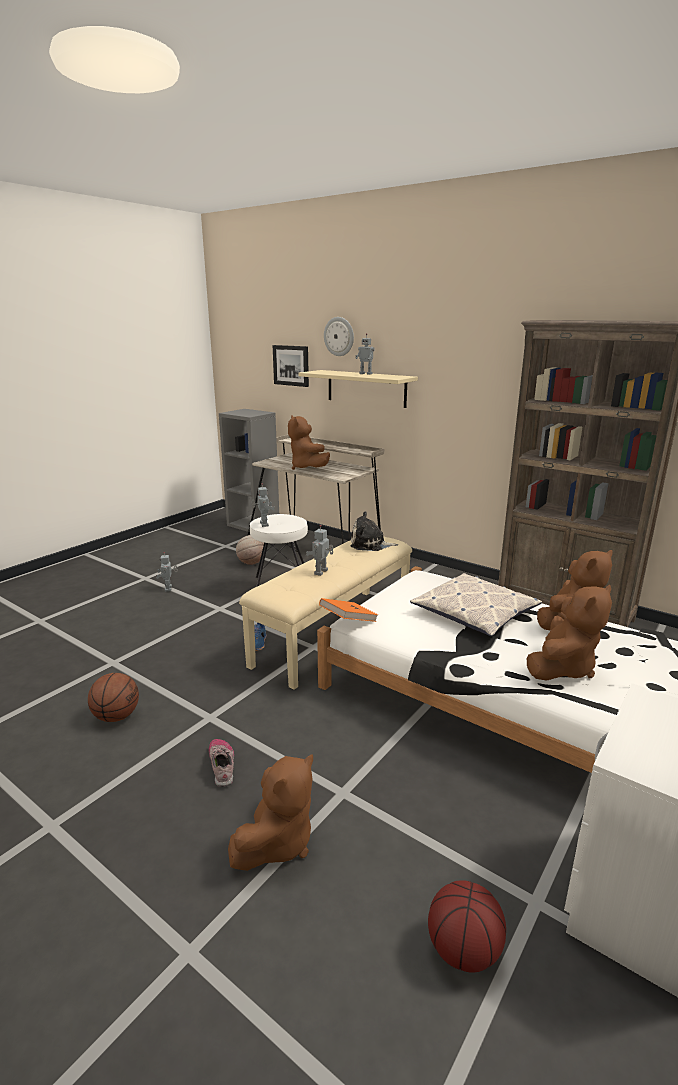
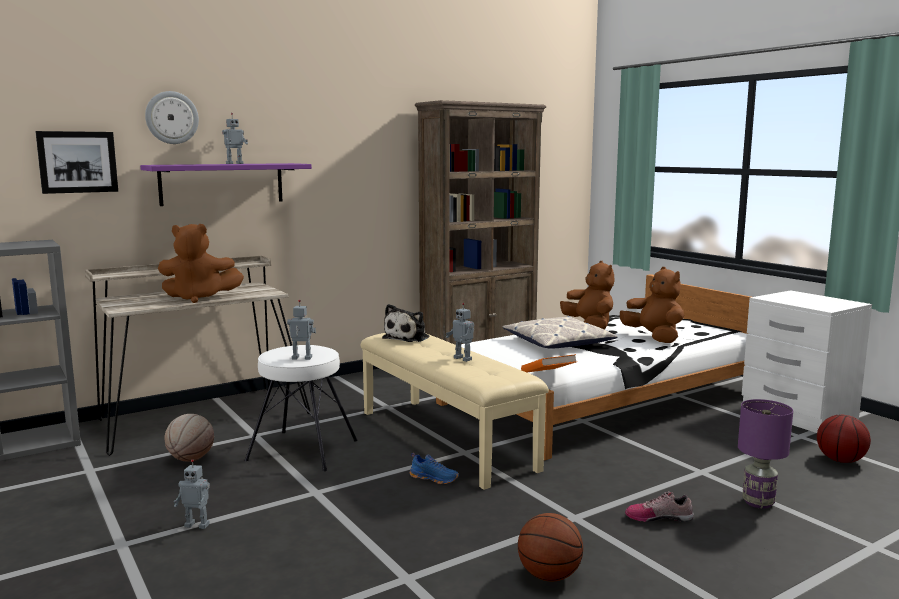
camera: 70 degrees left, 10 degrees down
brown plush toy [228,755,313,871] -> purple table lamp [738,399,793,509]
beige shelf [299,370,418,408] -> purple shelf [140,163,312,206]

